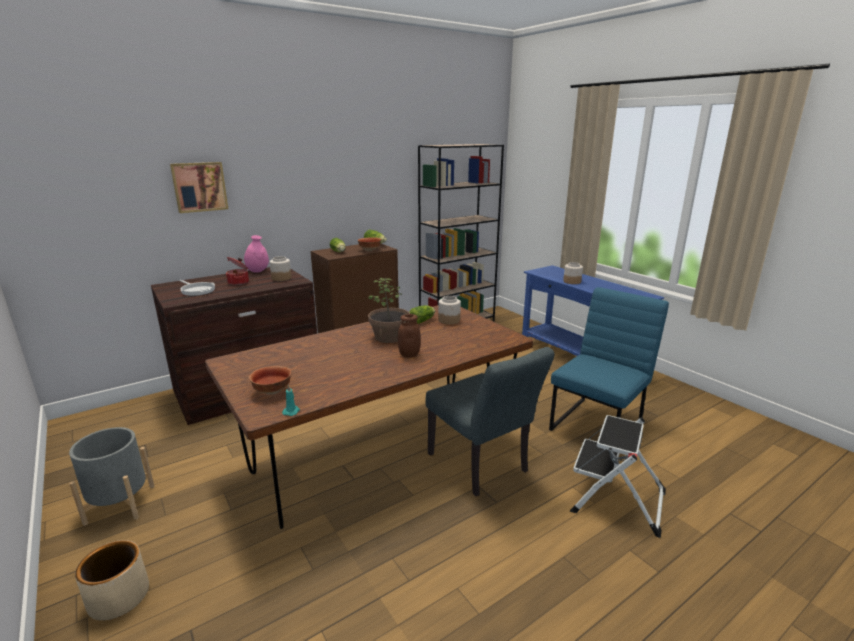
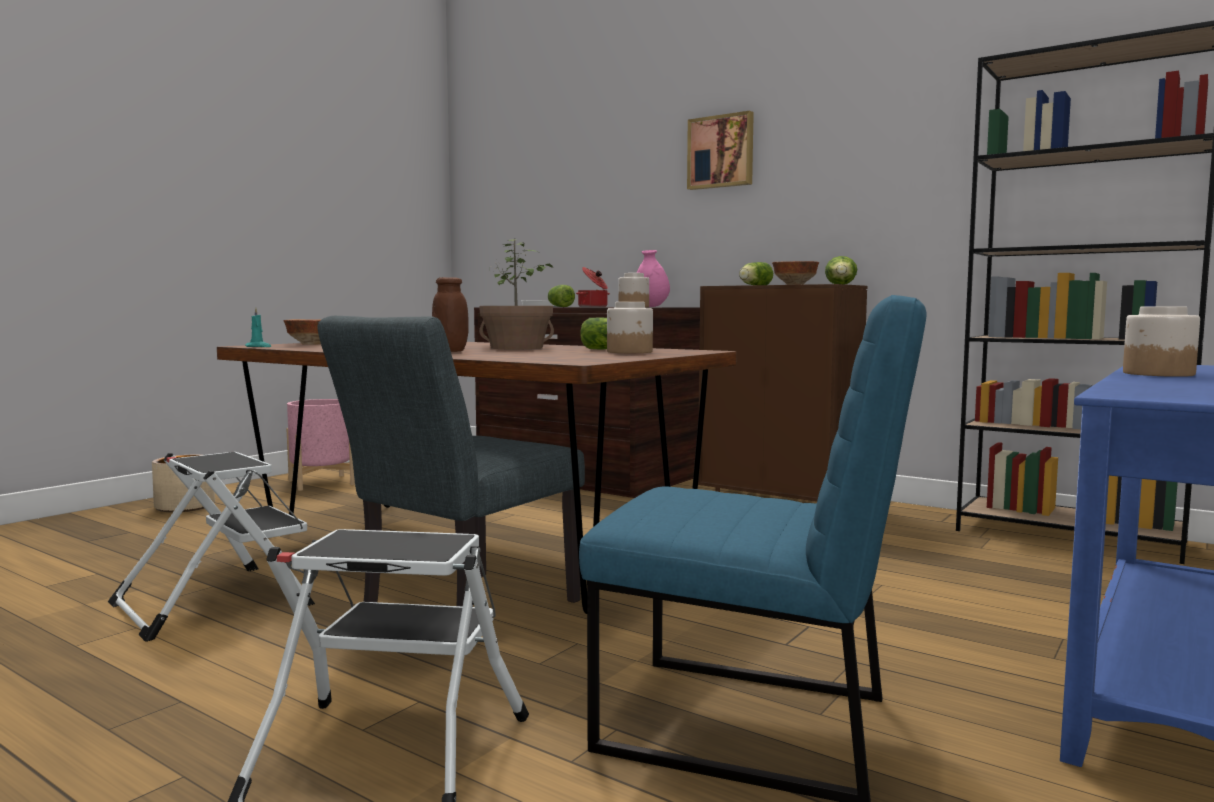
camera: 70 degrees right, 15 degrees down
grey planter [69,427,154,526] -> pink planter [286,399,355,491]
picture [170,162,228,213] -> picture moved to [687,111,754,190]
none -> step ladder [108,452,315,642]
none -> lettuce [548,285,575,307]

